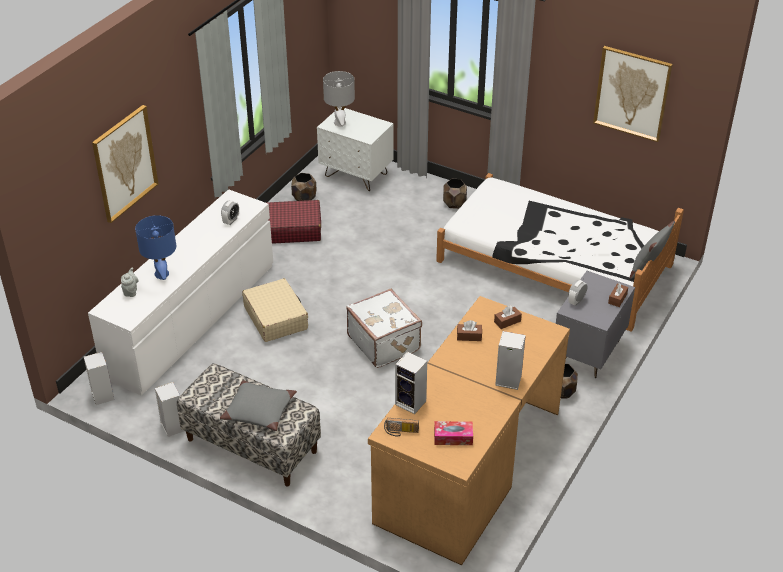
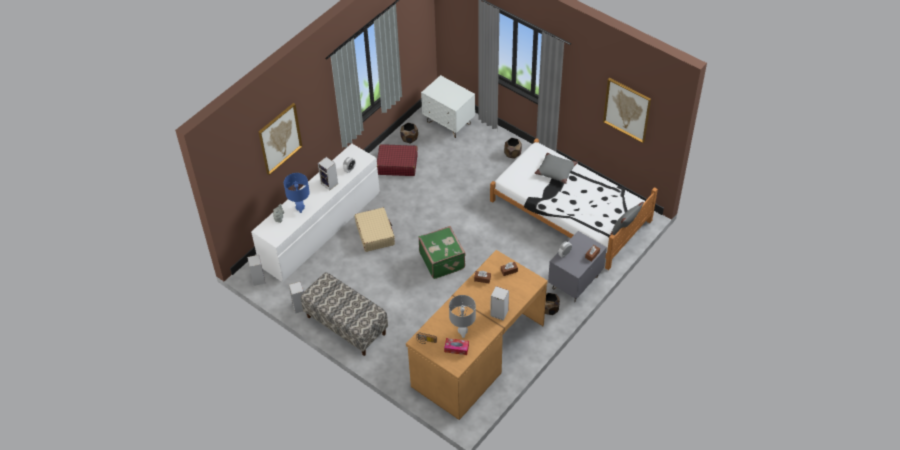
camera: 10 degrees right, 10 degrees up
grey pillow [220,380,297,431] -> grey pillow moved to [534,153,578,184]
grey table lamp [323,71,355,127] -> grey table lamp moved to [449,295,476,338]
white suitcase [346,289,422,368] -> green suitcase [418,226,466,279]
speaker [395,352,427,414] -> speaker moved to [318,157,338,190]

